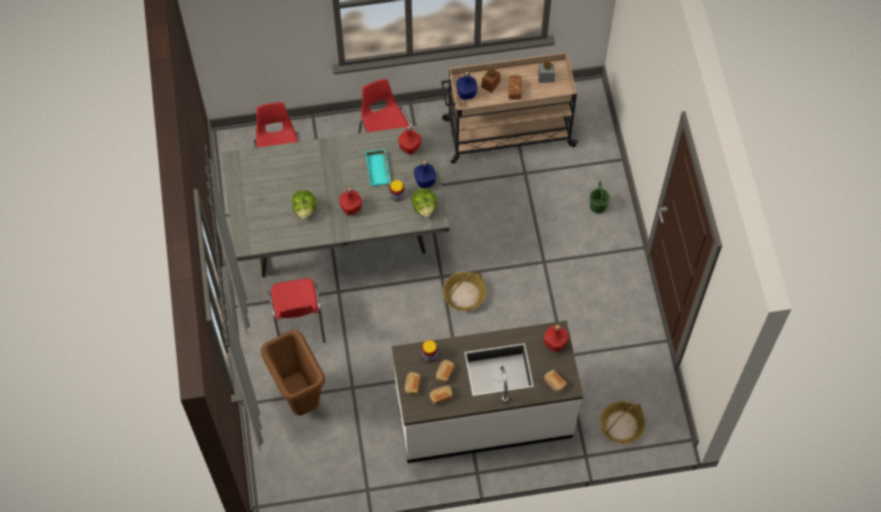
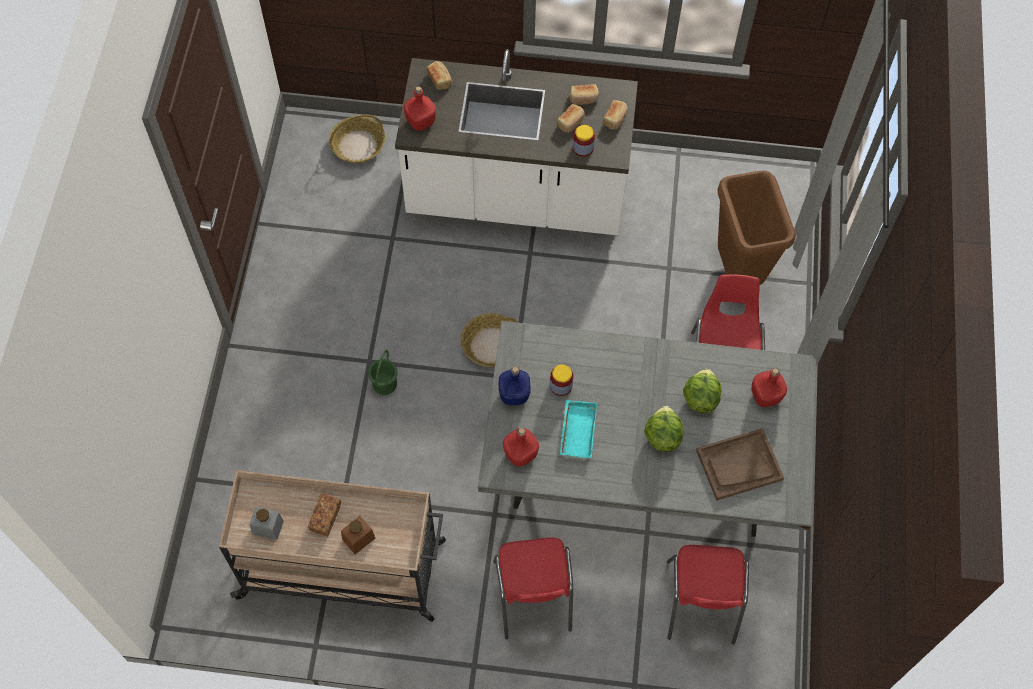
camera: 165 degrees left, 0 degrees up
red bottle [339,187,362,215] -> red bottle moved to [752,368,787,407]
lettuce [412,188,437,218] -> lettuce moved to [644,406,683,452]
blue bottle [456,71,477,100] -> none
green bucket [590,181,610,214] -> green bucket moved to [368,350,397,395]
none -> brown tray [696,428,784,501]

